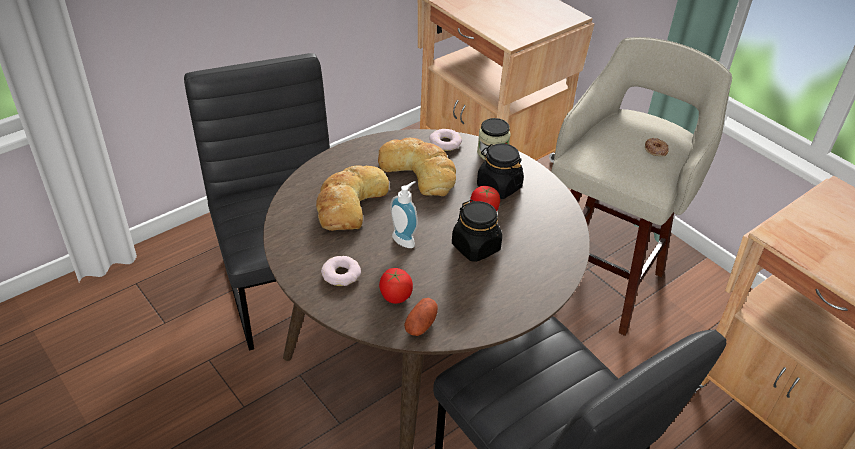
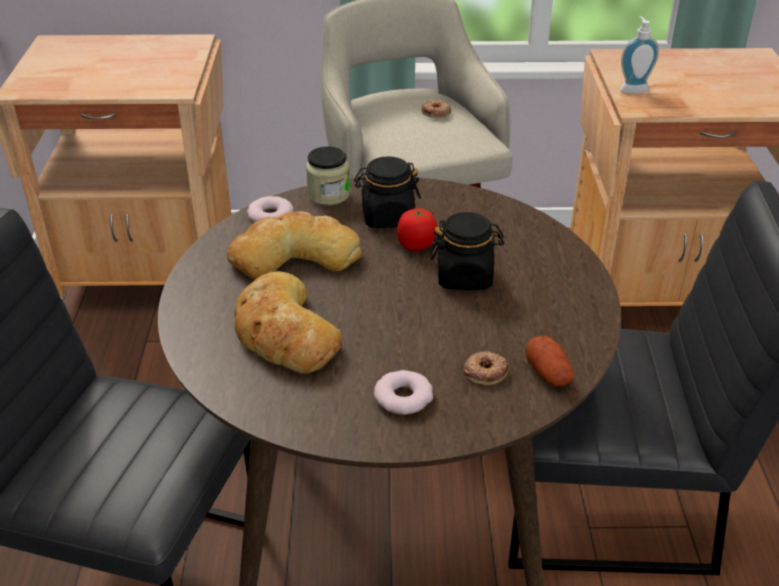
camera: 50 degrees left, 5 degrees down
tomato [379,268,413,304] -> donut [463,351,508,385]
soap dispenser [390,181,418,248] -> soap dispenser moved to [620,16,659,94]

